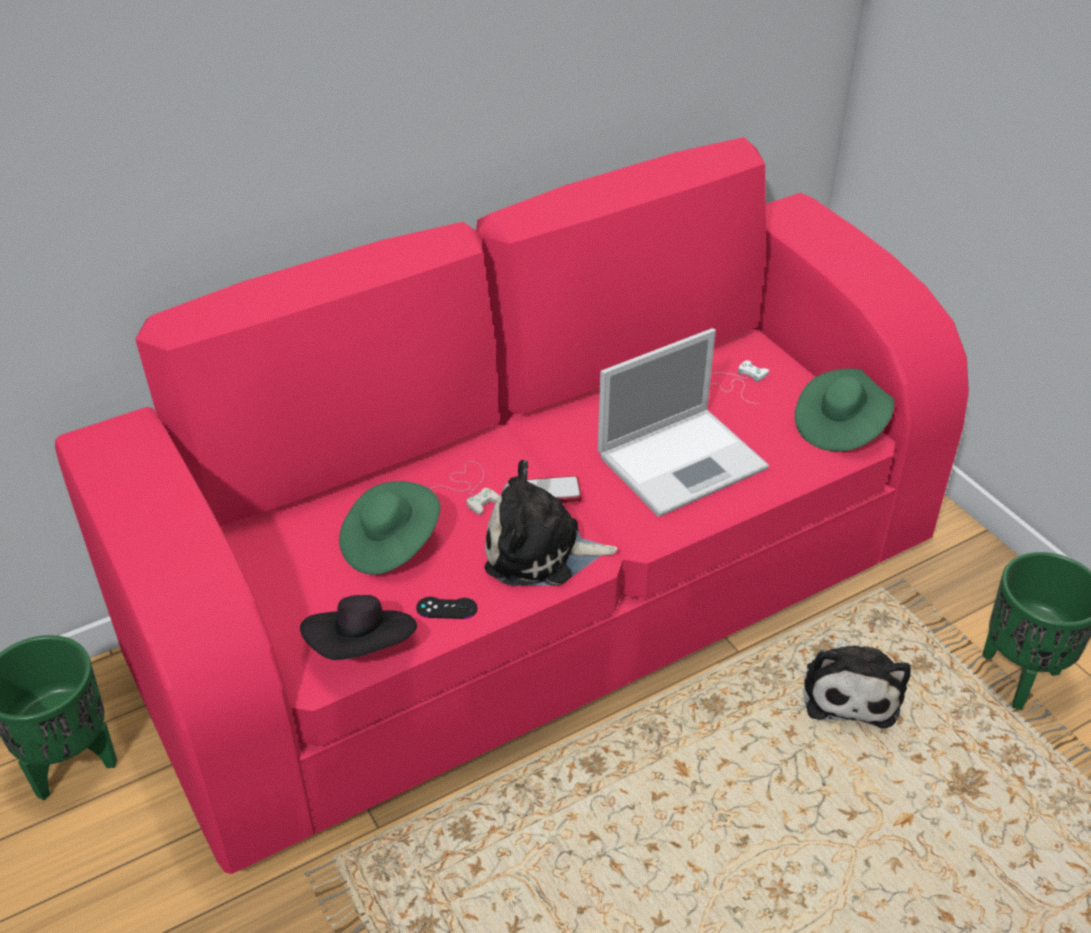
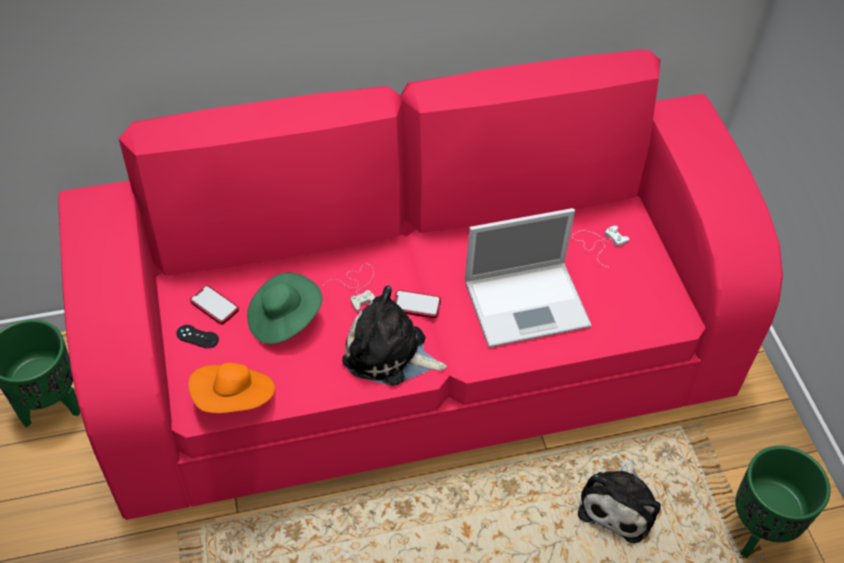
camera: 15 degrees right, 10 degrees up
black hat [300,595,417,660] -> orange hat [188,363,275,413]
black game controller [416,597,477,619] -> black game controller moved to [176,325,219,349]
green hat [795,369,894,452] -> none
none -> phone [190,285,239,325]

